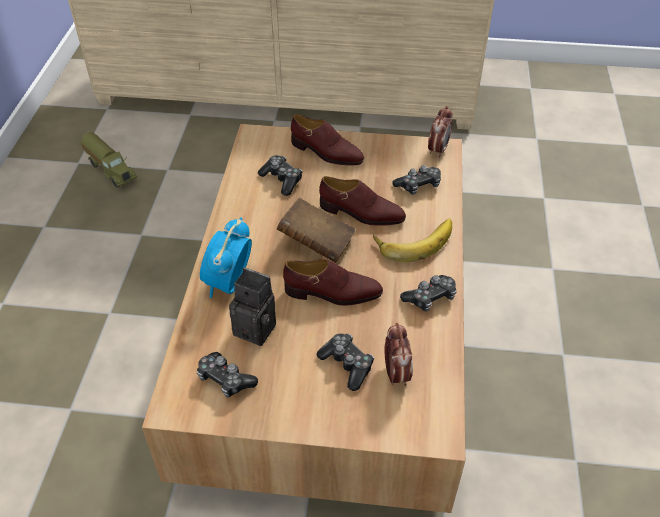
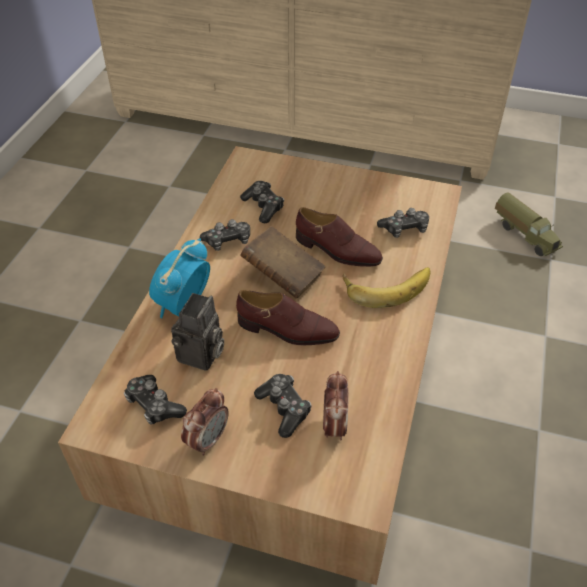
camera: 10 degrees right, 0 degrees up
toy truck [81,132,137,188] -> toy truck moved to [495,192,563,256]
camera [229,267,276,346] -> camera turned 75 degrees clockwise [171,293,224,371]
brown shoe [291,114,364,166] -> none
game controller [400,275,457,312] -> game controller moved to [200,219,250,251]
alarm clock [428,106,453,158] -> alarm clock moved to [181,388,229,456]

